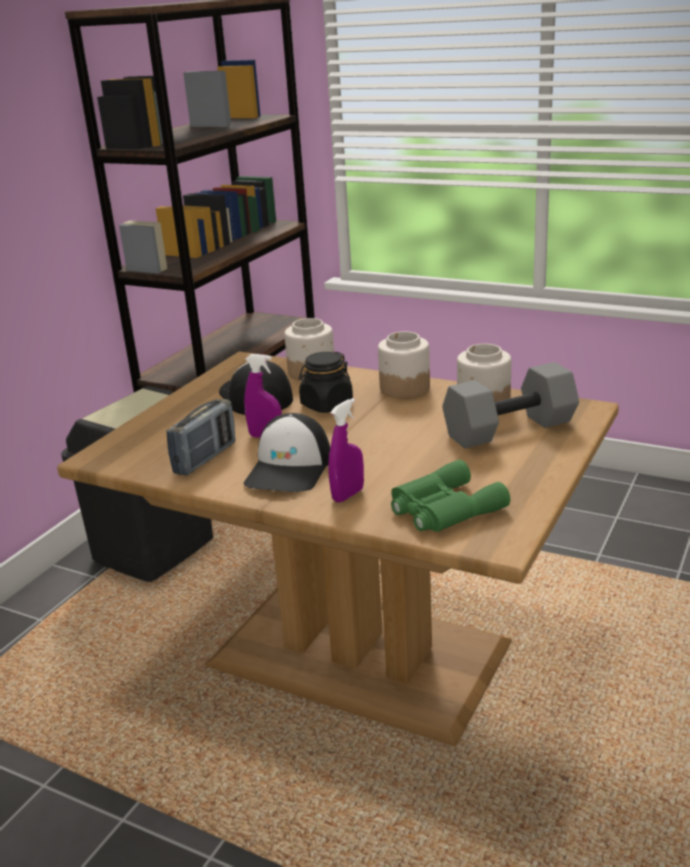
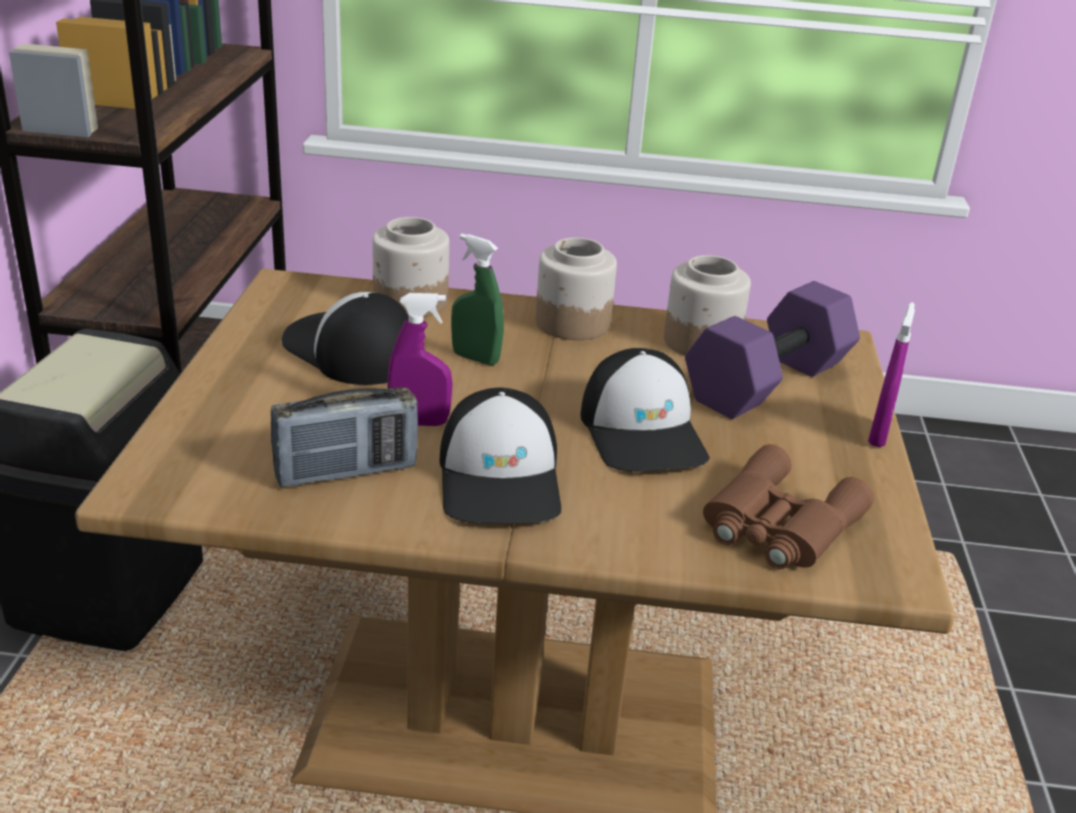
camera: 25 degrees left, 5 degrees up
radio [166,399,236,476] -> radio turned 60 degrees clockwise [271,387,418,487]
black jar [299,352,353,413] -> green spray bottle [451,234,504,366]
purple spray bottle [328,398,364,503] -> purple spray bottle moved to [868,302,915,447]
green binoculars [391,460,510,532] -> brown binoculars [703,444,874,569]
grey dumbbell [442,362,579,449] -> purple dumbbell [685,281,860,419]
none -> cap [581,348,710,472]

